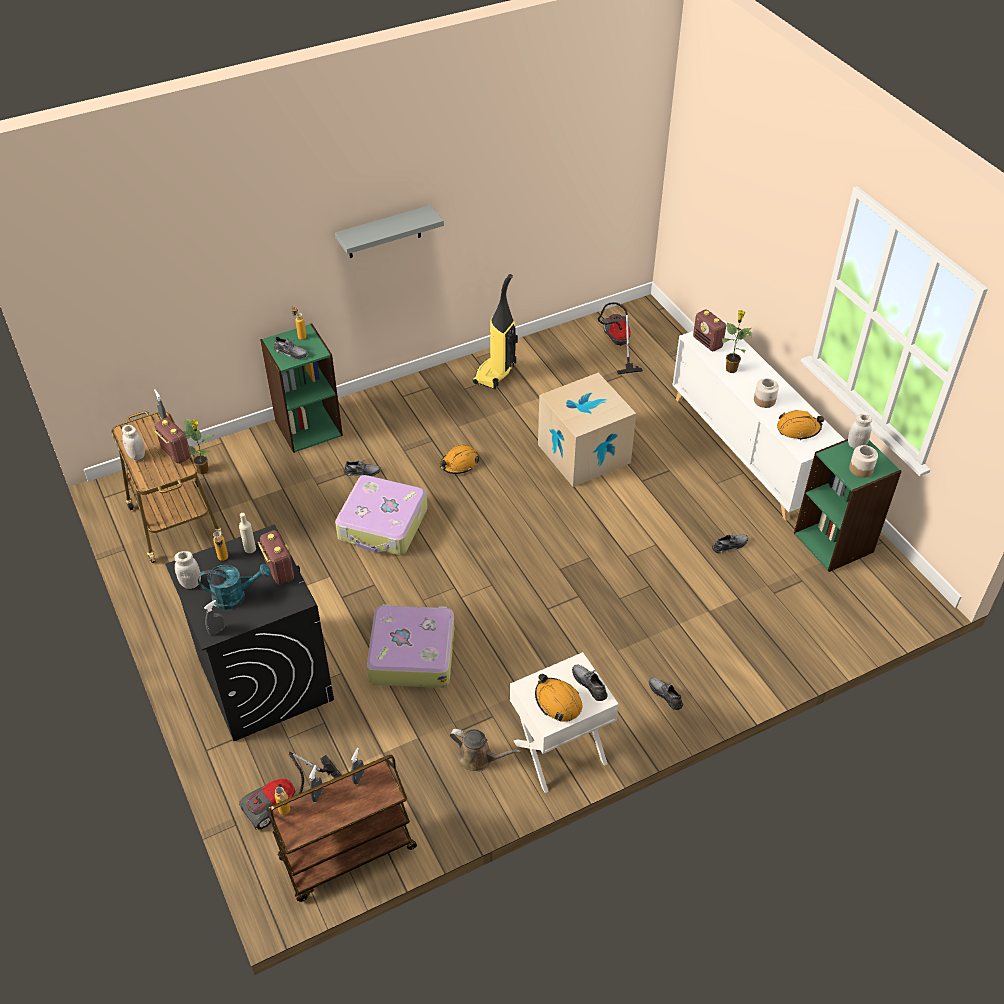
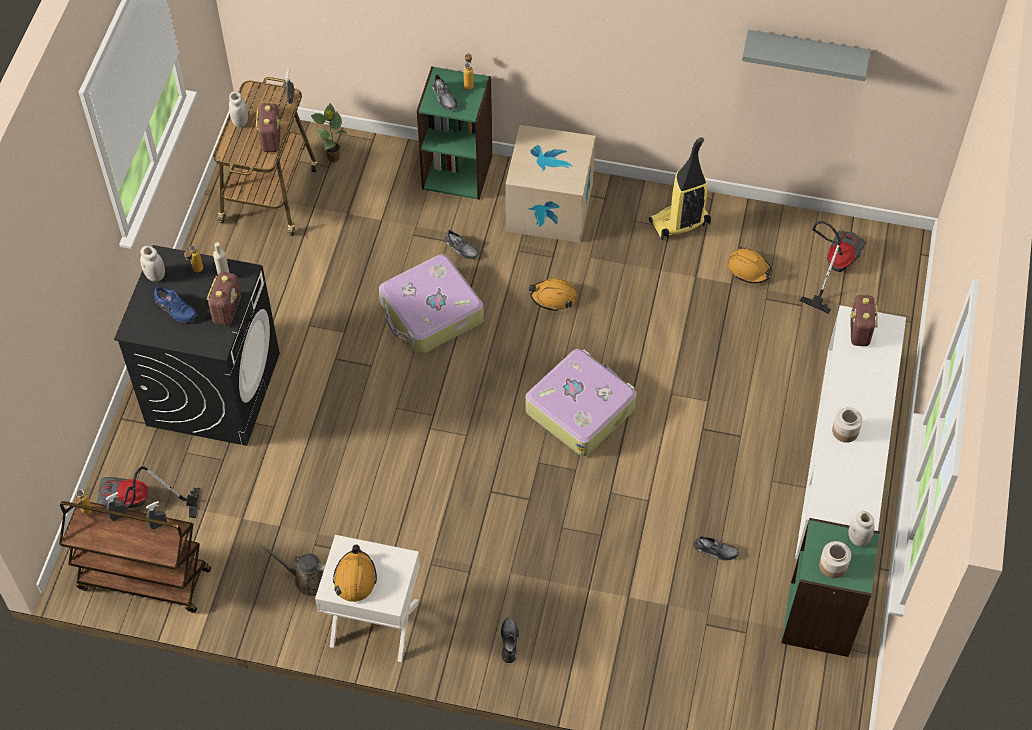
camera: 40 degrees right, 10 degrees up
turquoise watering can [198,563,271,610] -> blue shoe [154,286,198,323]
grey spray bottle [204,600,224,636] -> none
grey shelf [335,205,444,258] -> grey shelf moved to [742,30,870,81]
suitcase [367,604,454,688] -> suitcase moved to [525,349,637,456]
brown watering can [450,729,521,772] -> brown watering can turned 135 degrees clockwise [261,544,325,596]
cardboard box [538,373,636,487] -> cardboard box moved to [505,125,596,243]
grey shoe [572,665,608,701] -> none
potted plant [722,310,752,373] -> none
orange hard hat [777,410,824,440] -> orange hard hat moved to [728,247,773,283]

